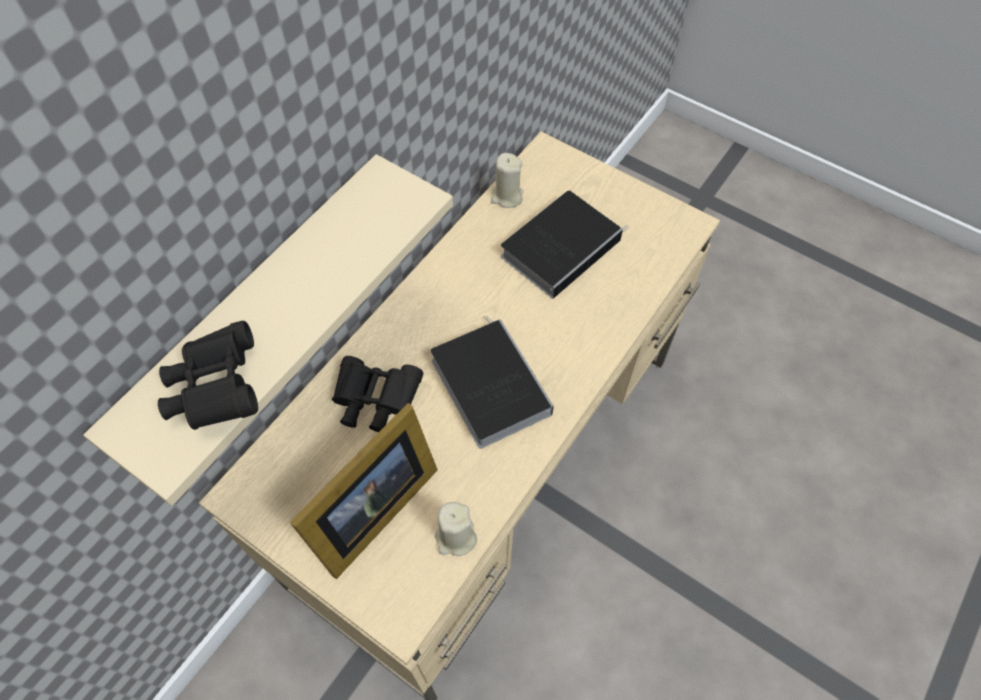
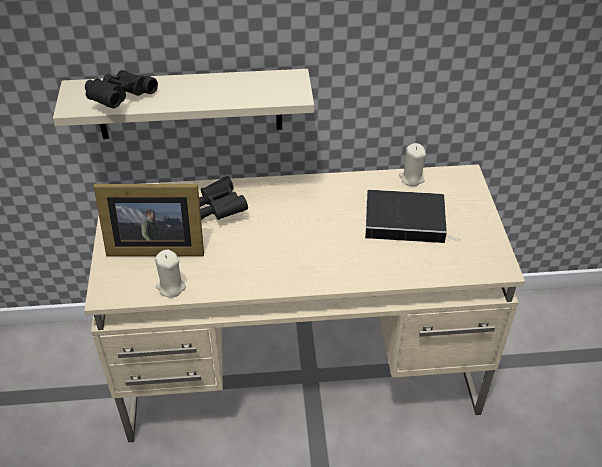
camera: 50 degrees right, 15 degrees down
book [431,316,554,449] -> none

